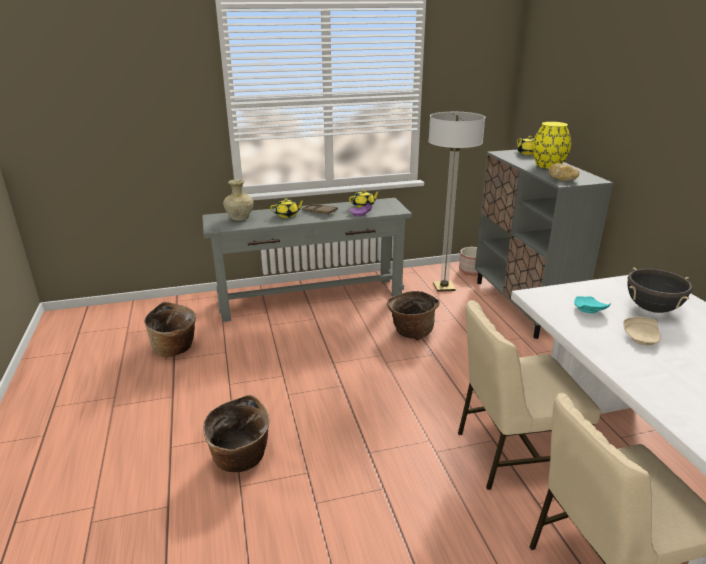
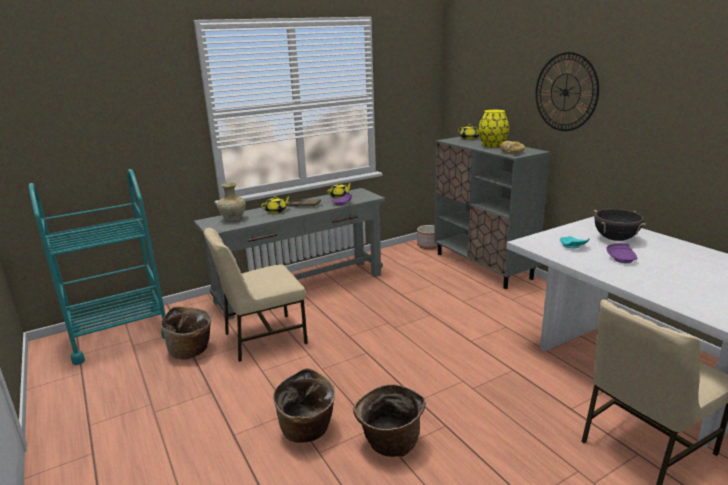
camera: 15 degrees left, 5 degrees down
basket [387,291,440,340] -> basket moved to [353,384,426,457]
floor lamp [428,112,485,292] -> none
beige chair [458,300,600,490] -> beige chair moved to [204,228,308,362]
beige plate [623,317,661,346] -> purple plate [606,243,638,263]
none -> turquoise cart [29,169,166,365]
none -> wall clock [536,52,599,131]

